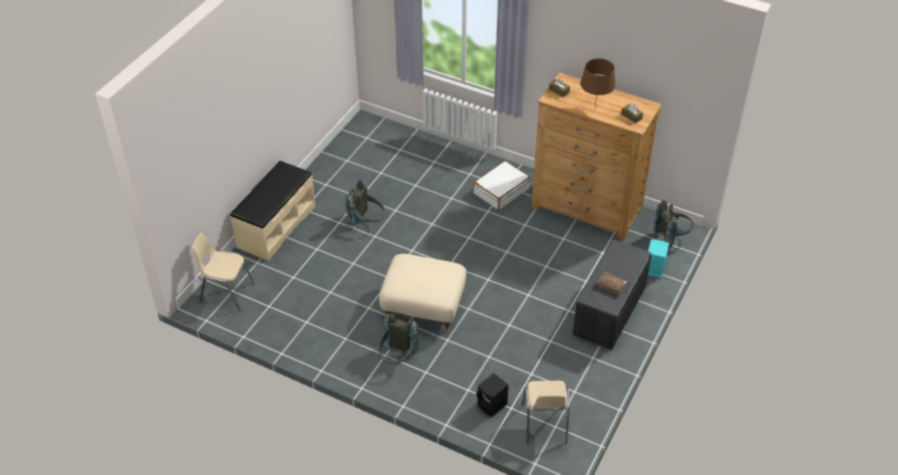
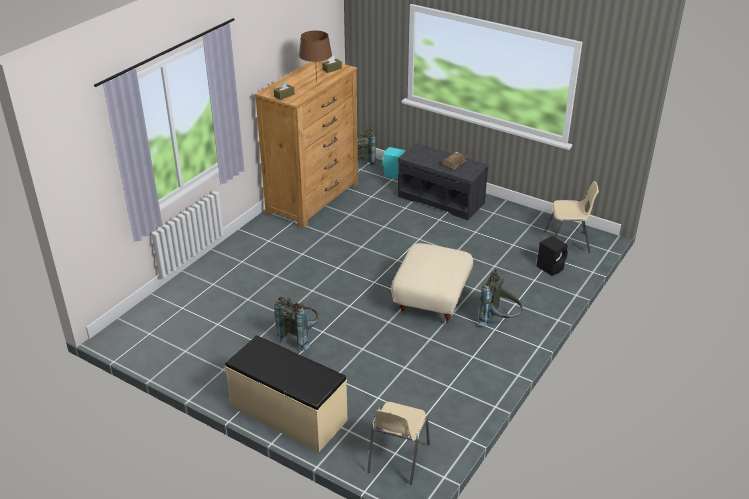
camera: 85 degrees left, 10 degrees down
white suitcase [473,161,530,210] -> none

